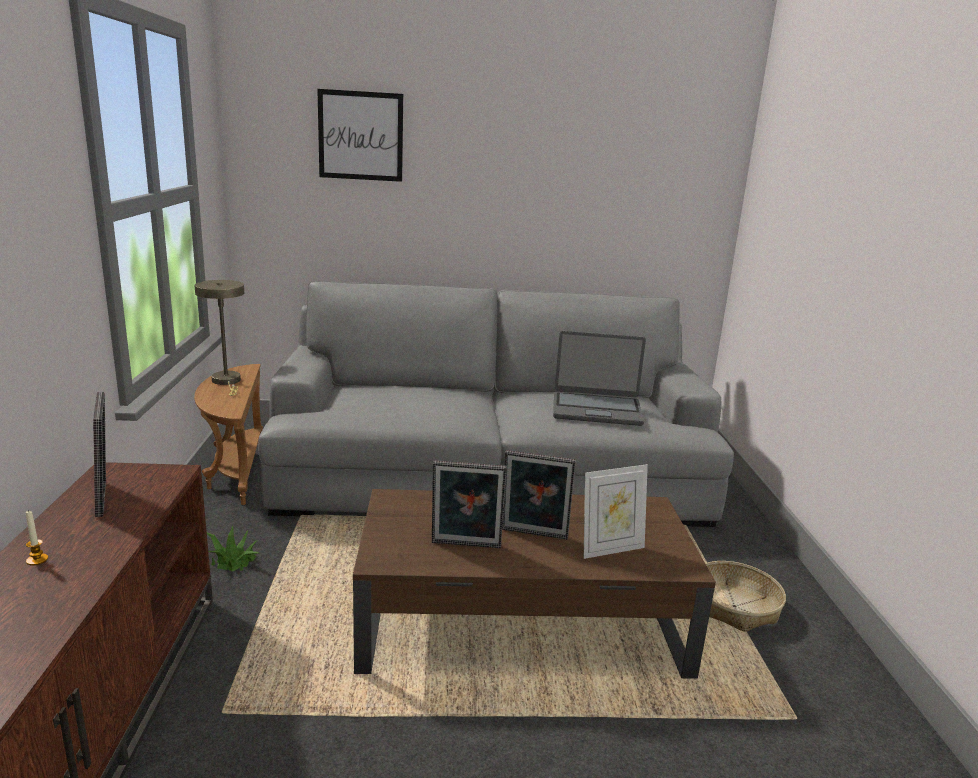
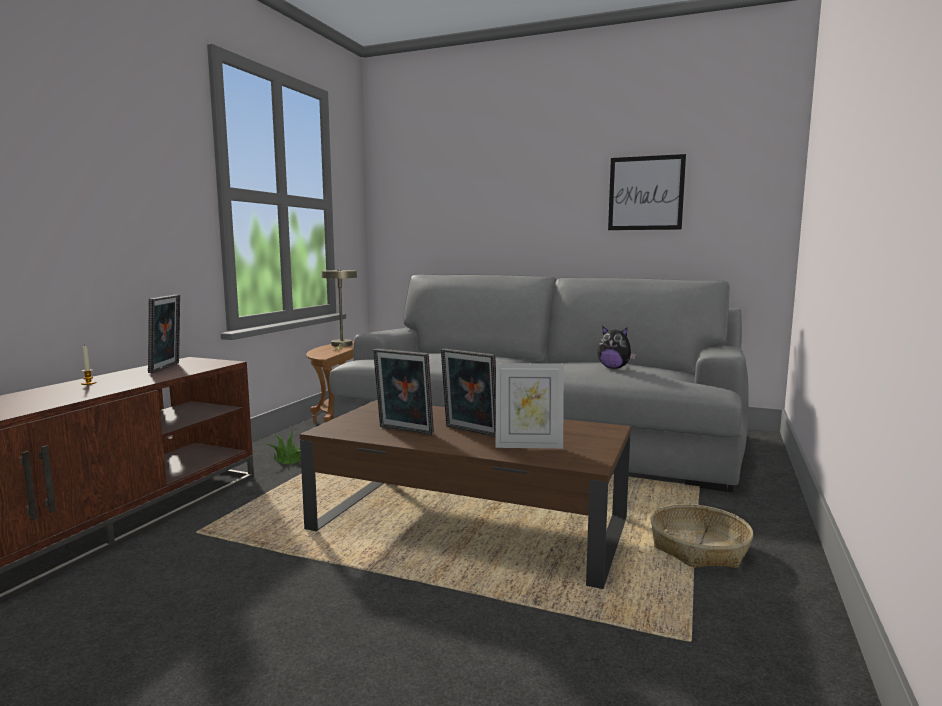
camera: 25 degrees right, 10 degrees down
picture [317,89,403,182] -> picture moved to [608,154,686,230]
laptop [553,331,646,426] -> plush toy [597,326,636,369]

